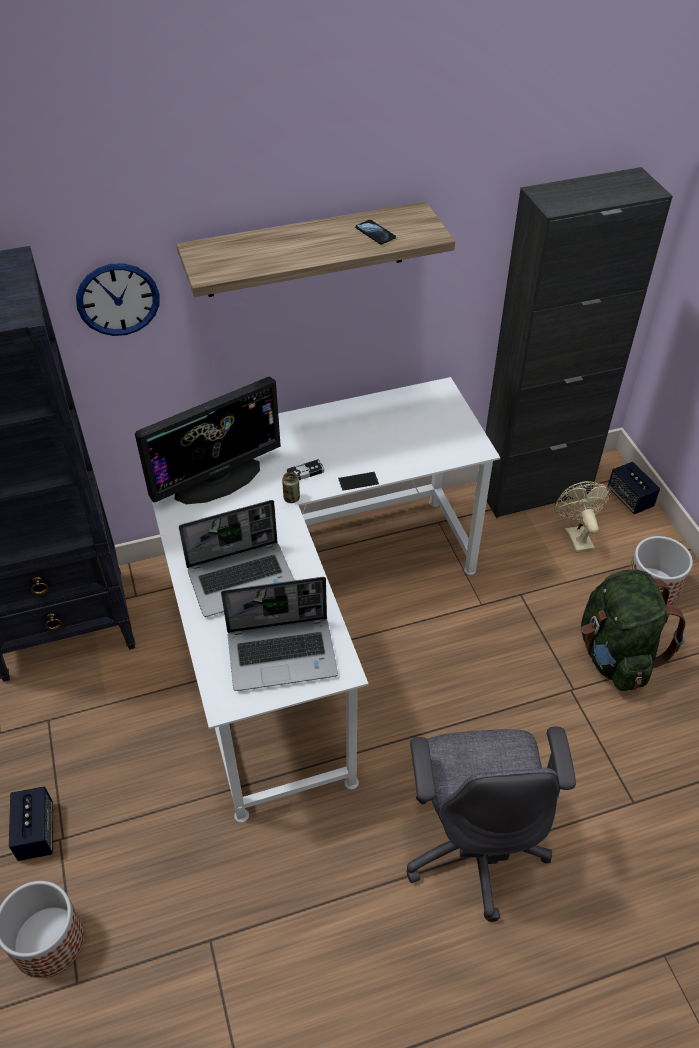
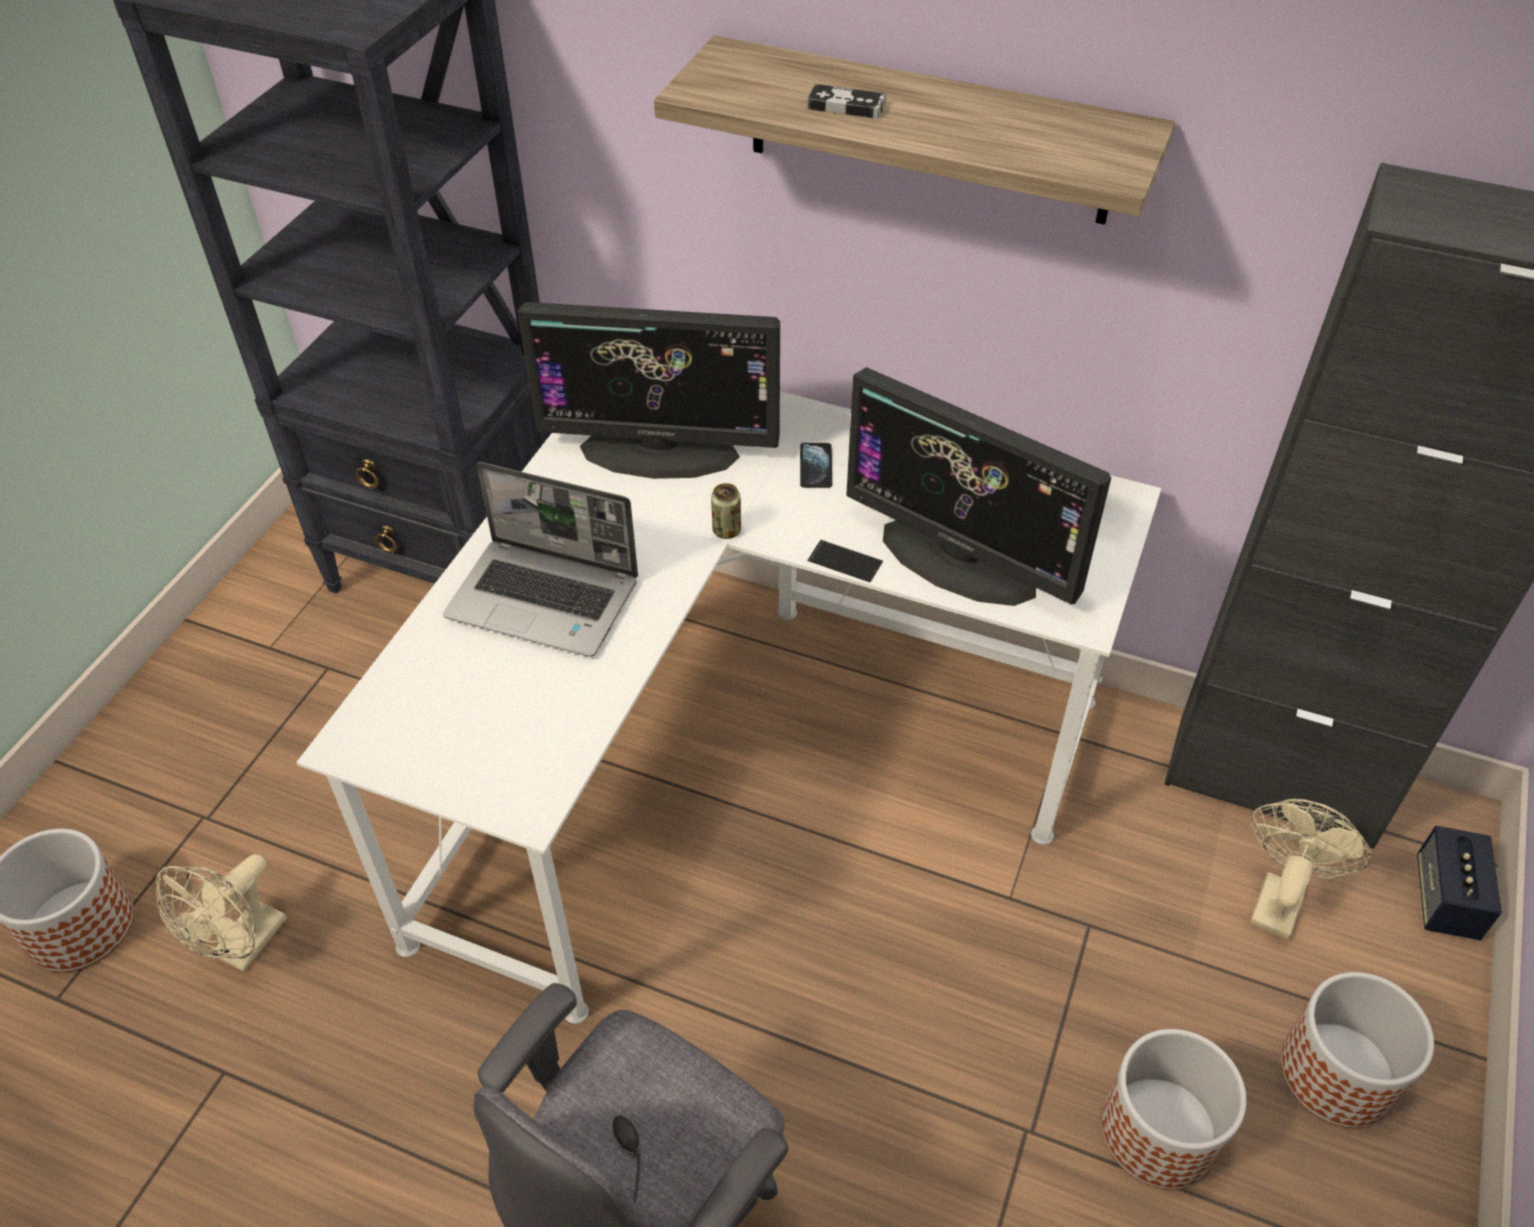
camera: 40 degrees right, 0 degrees up
speaker [9,786,53,861] -> none
wall clock [76,263,160,336] -> none
laptop [221,577,338,691] -> none
game controller [287,459,324,480] -> game controller moved to [807,84,886,118]
phone [355,220,396,244] -> phone moved to [800,443,832,488]
green backpack [581,570,685,691] -> planter [1101,1029,1247,1190]
none -> beige fan [156,854,287,972]
none -> monitor [846,367,1111,606]

